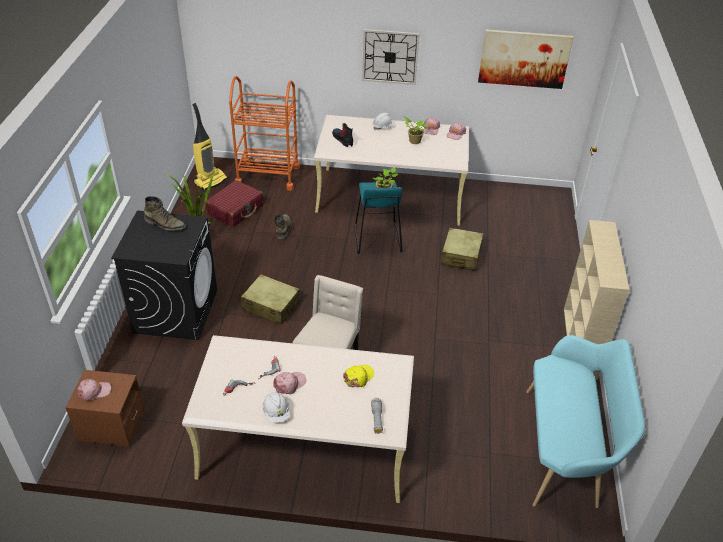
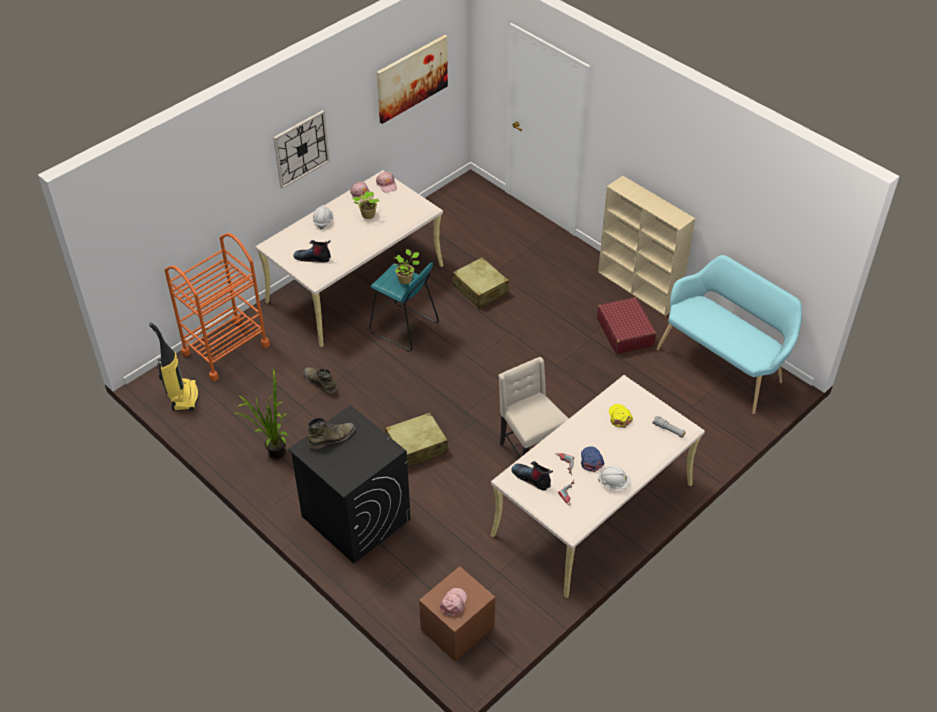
camera: 50 degrees left, 5 degrees up
red suitcase [205,180,264,227] -> red suitcase moved to [597,297,656,354]
pink cap [273,372,306,394] -> blue cap [581,446,604,472]
none -> boot [511,461,553,491]

